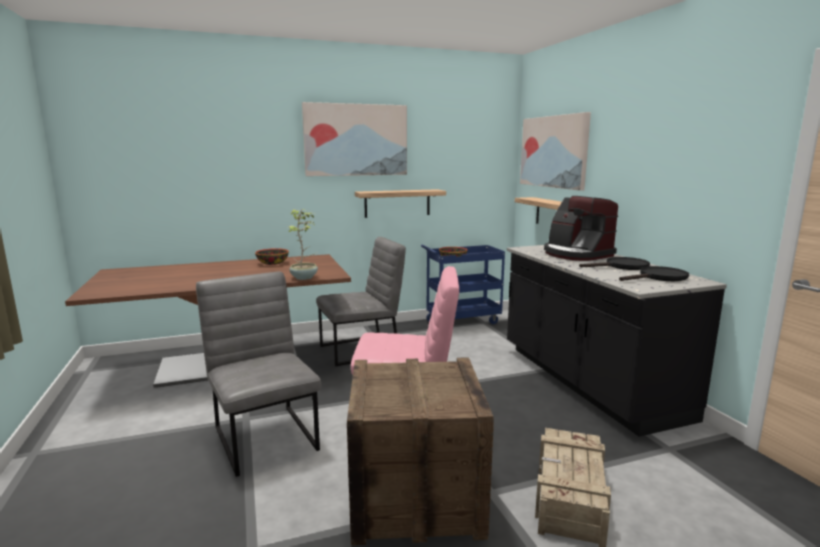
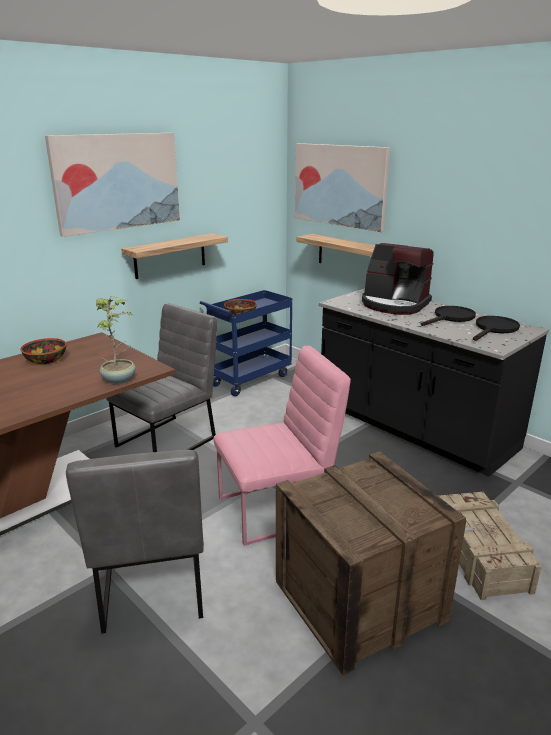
camera: 25 degrees left, 10 degrees up
grey chair [196,271,321,477] -> grey chair turned 135 degrees counterclockwise [66,450,204,634]

